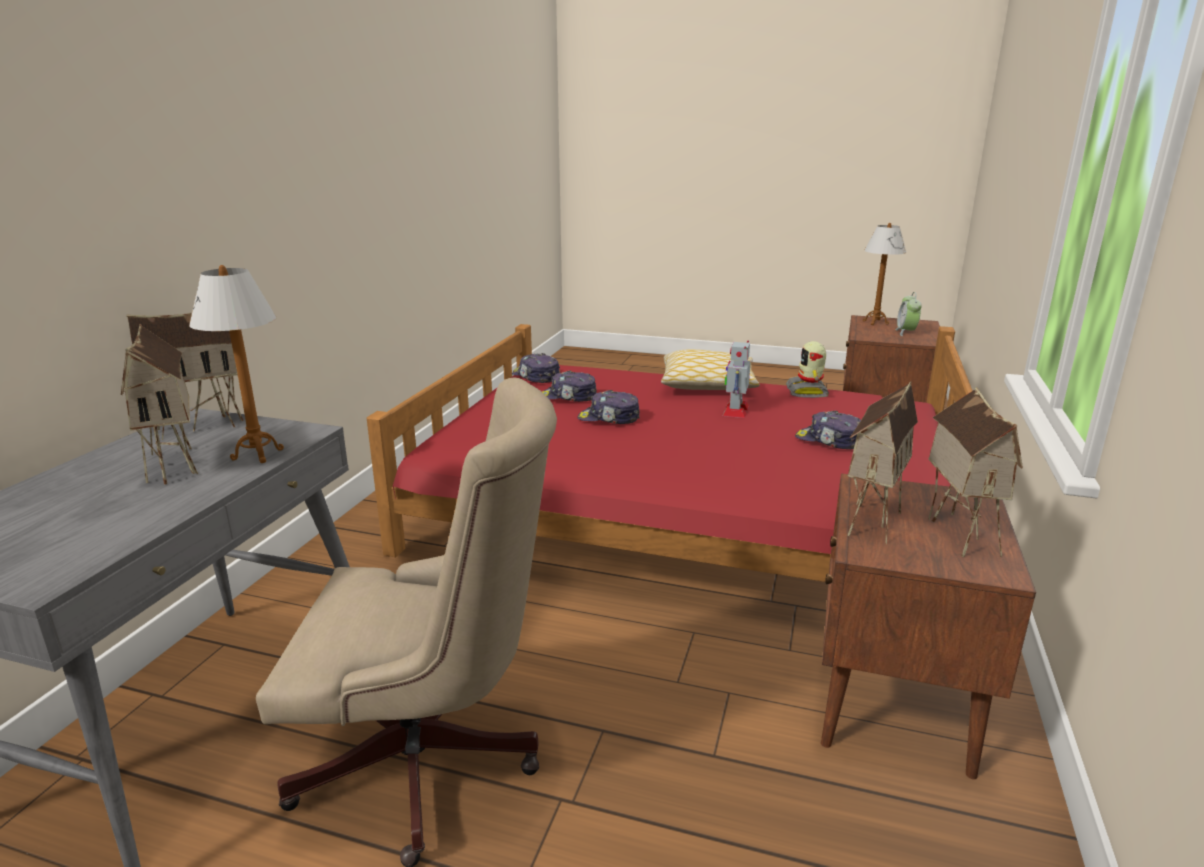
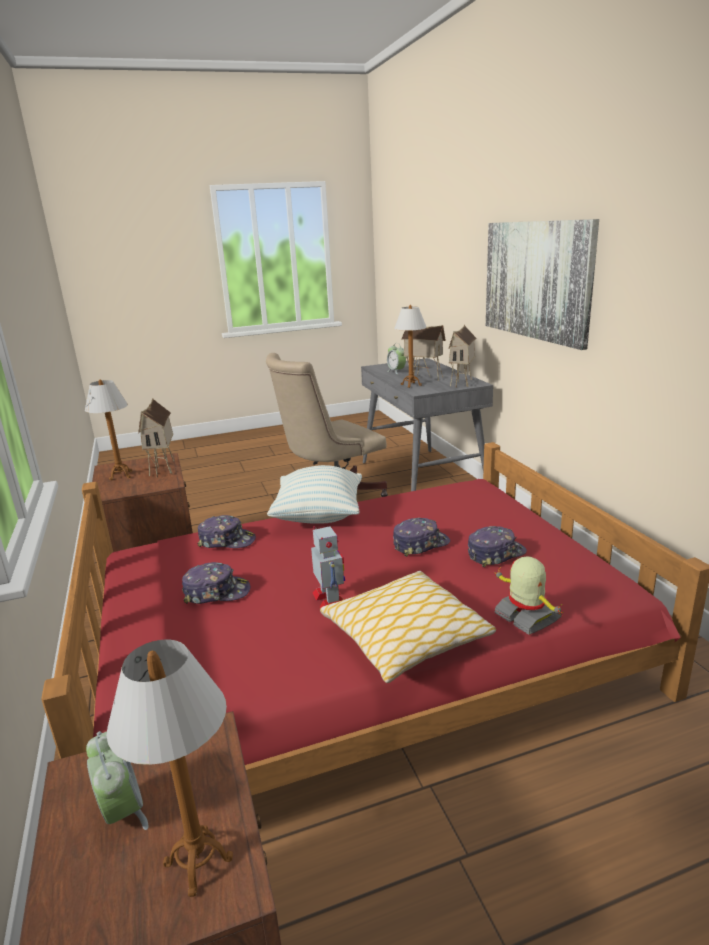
camera: 145 degrees right, 0 degrees up
cap [512,353,560,383] -> cap moved to [197,515,256,548]
toy robot [786,341,829,398] -> toy robot moved to [494,556,563,635]
toy house [928,387,1023,557] -> table lamp [85,379,132,480]
none -> pillow [267,465,362,524]
none -> alarm clock [387,343,406,374]
none -> picture [486,219,599,350]

